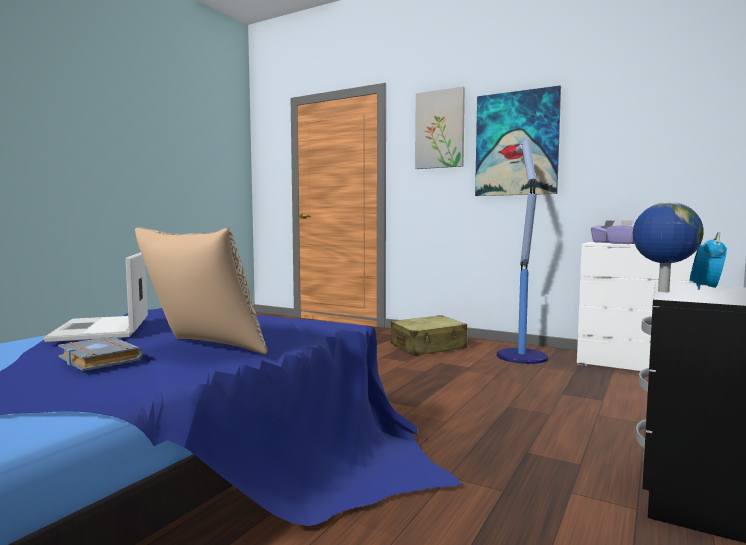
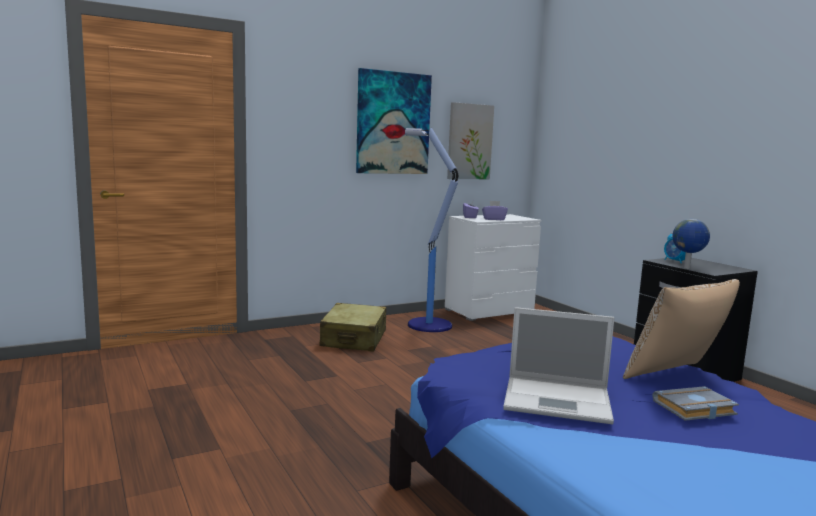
camera: 60 degrees left, 5 degrees up
picture [415,87,465,169] -> picture moved to [447,102,494,179]

